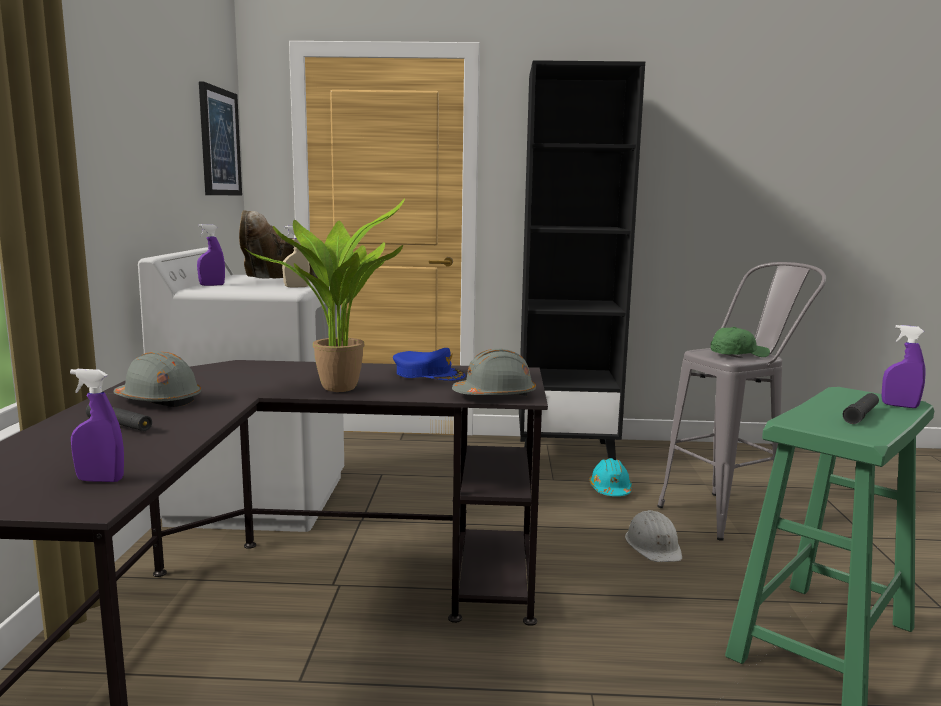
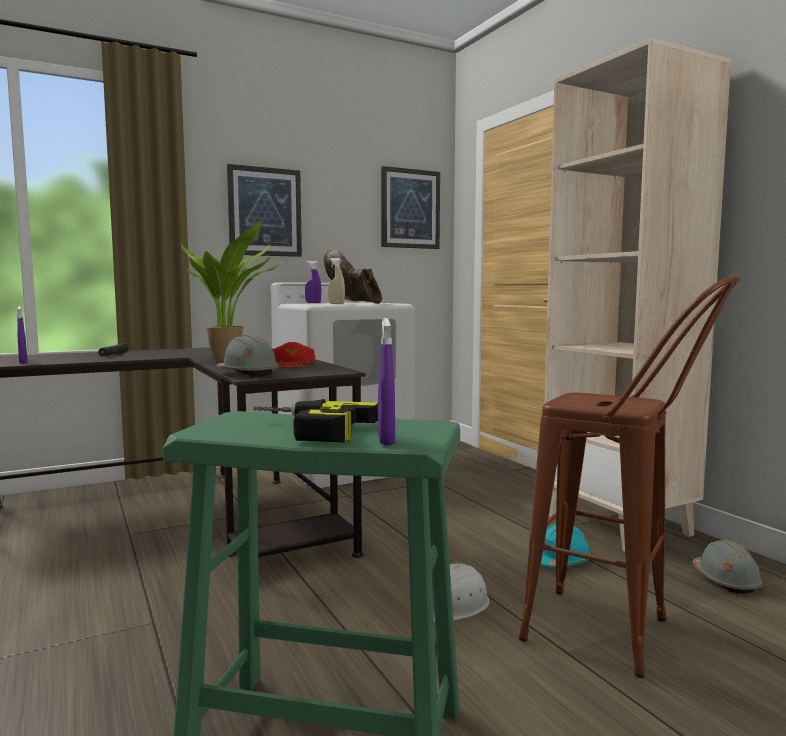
camera: 60 degrees right, 5 degrees down
grey hard hat [114,351,201,407] -> grey hard hat moved to [692,540,763,594]
blue cap [393,348,465,381] -> red cap [272,342,315,368]
black bookcase [519,60,645,460] -> beige bookcase [545,37,731,552]
grey stool [657,262,826,541] -> brown stool [519,274,741,678]
green cap [711,327,770,357] -> none
black flashlight [843,393,879,424] -> power drill [253,399,378,443]
none -> picture [227,164,302,257]

